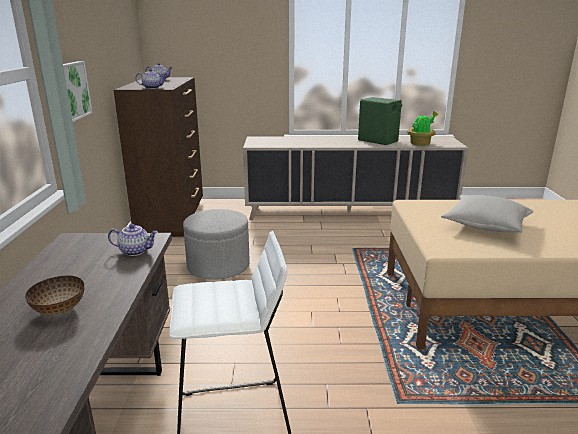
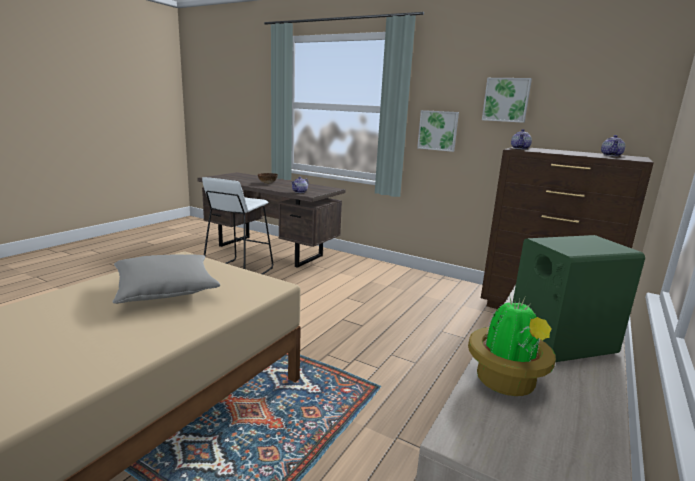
camera: 120 degrees right, 5 degrees down
grey ottoman [183,209,250,280] -> none
none -> picture [482,78,532,123]

